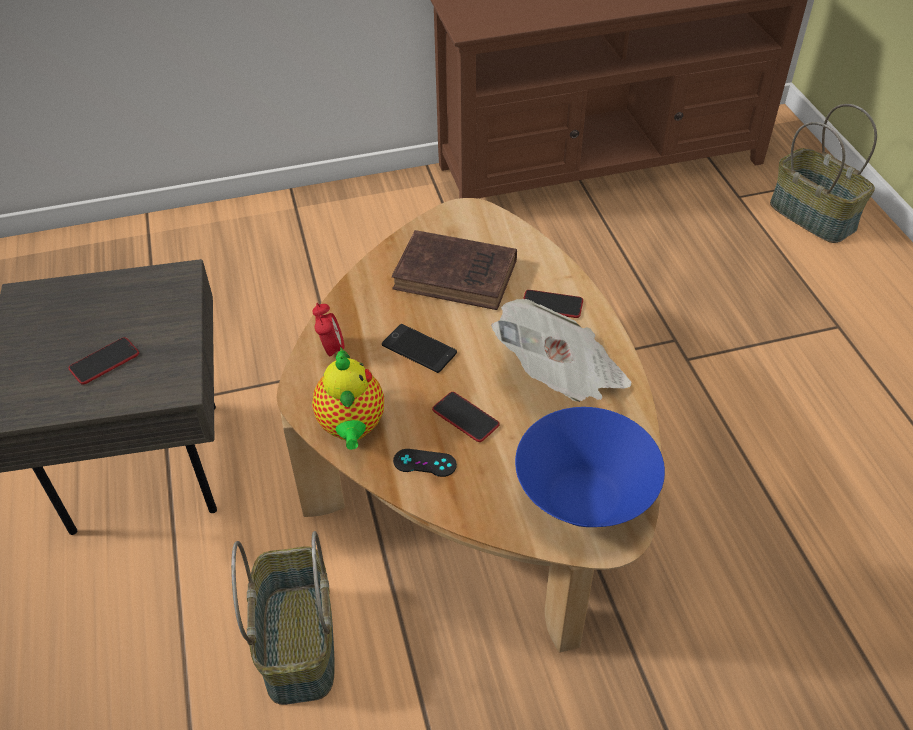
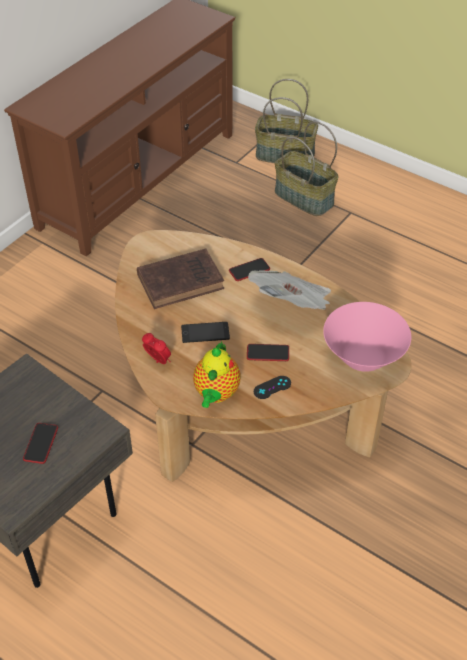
camera: 40 degrees left, 0 degrees up
basket [231,531,335,705] -> basket moved to [275,121,339,216]
teapot [312,348,384,450] -> teapot turned 60 degrees clockwise [193,341,241,408]
blue bowl [515,407,665,527] -> pink bowl [323,302,411,372]

